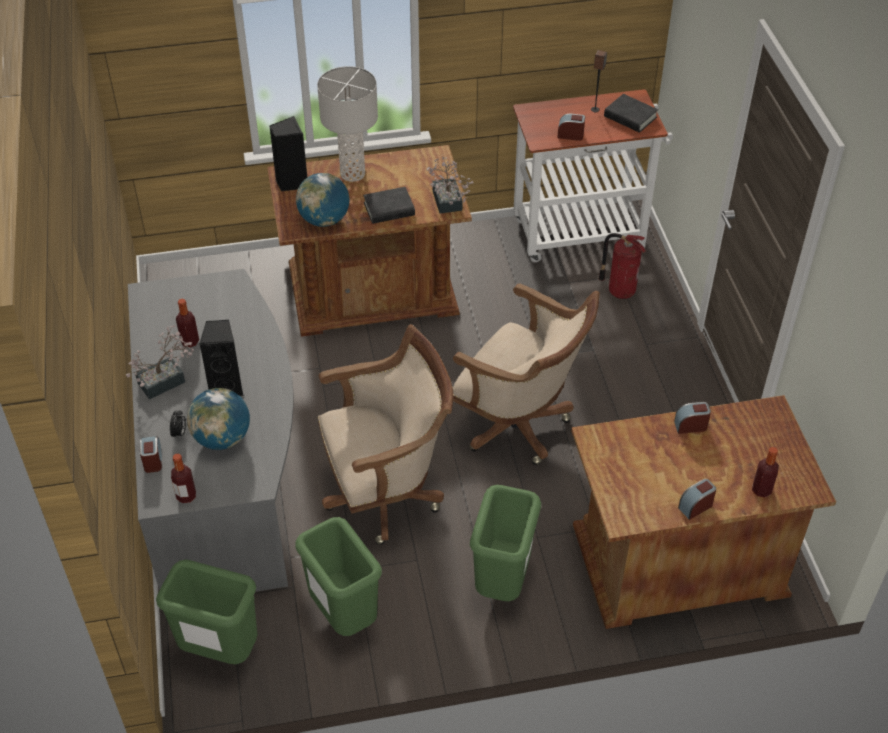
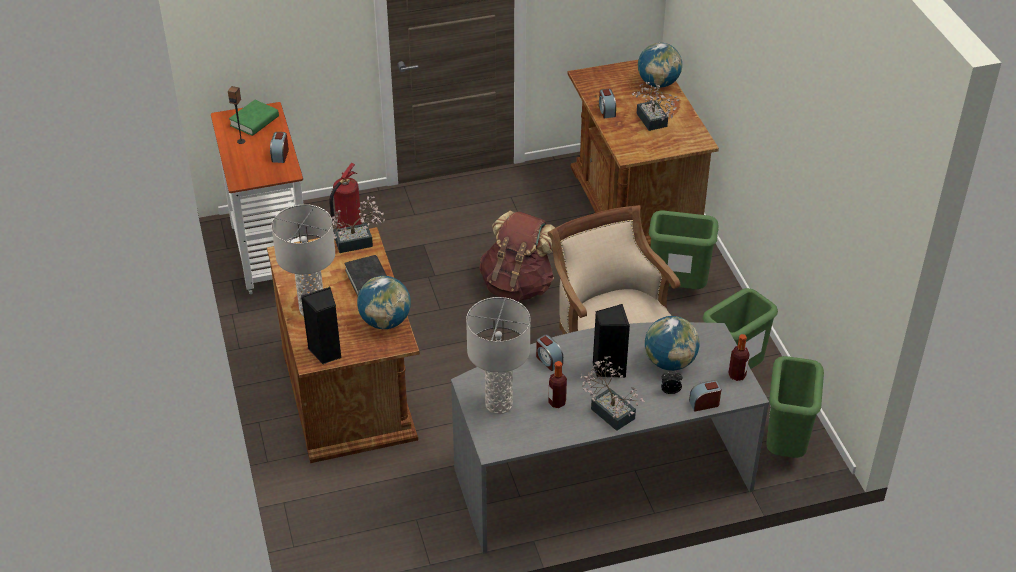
camera: 95 degrees left, 5 degrees down
office chair [452,283,600,465] -> brown backpack [480,211,555,302]
black book [604,94,658,133] -> green book [229,100,279,136]
alarm clock [678,479,716,520] -> alarm clock moved to [536,335,563,371]
bottle [752,447,779,498] -> globe [638,43,682,88]
none -> white table lamp [466,297,530,414]
none -> potted plant [632,82,679,131]

